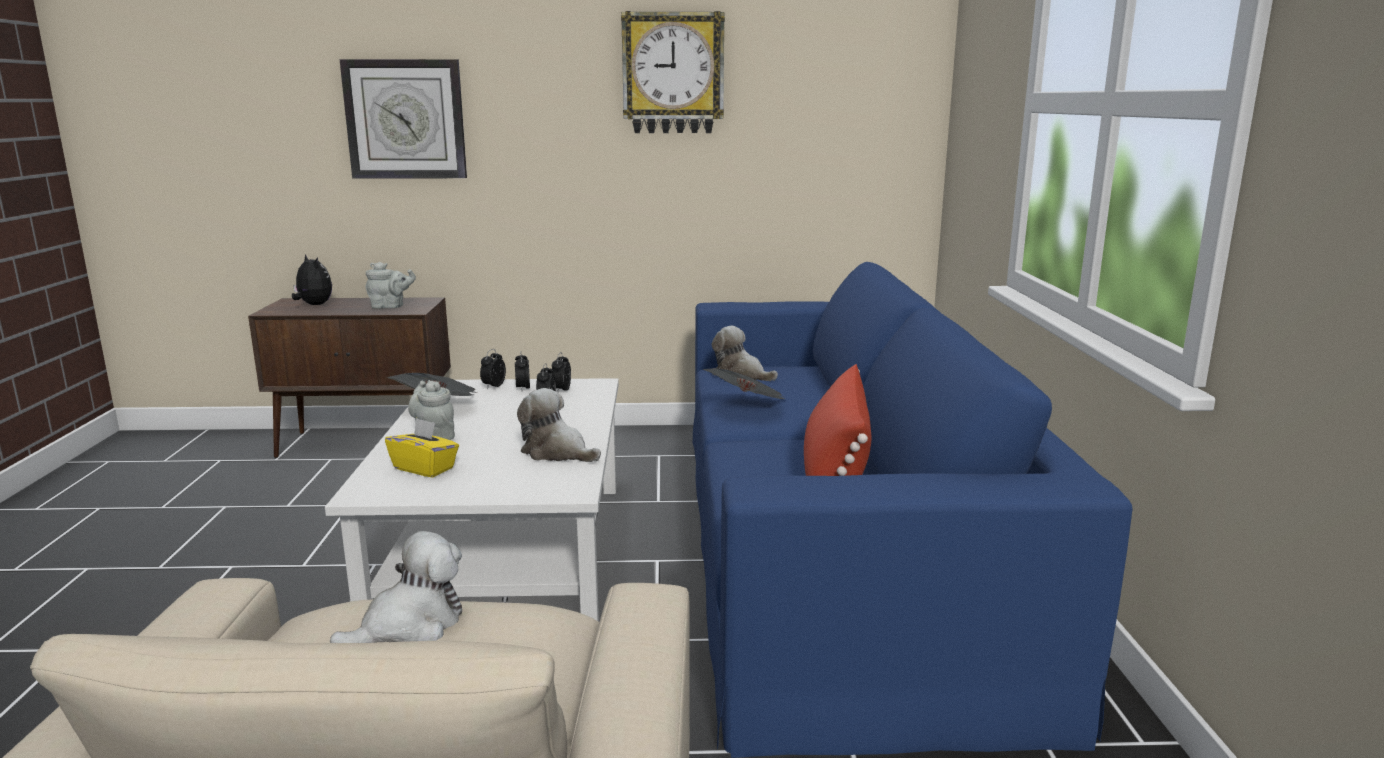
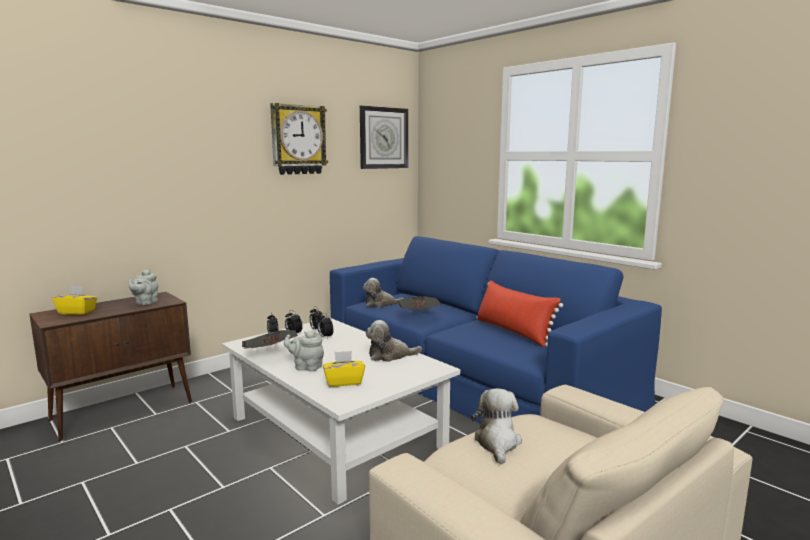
camera: 40 degrees left, 5 degrees down
plush toy [292,254,332,305] -> yellow tissue box [52,286,98,315]
wall clock [339,59,467,179] -> wall clock moved to [360,105,408,169]
grey teapot [365,262,416,309] -> grey teapot turned 150 degrees clockwise [128,269,158,305]

